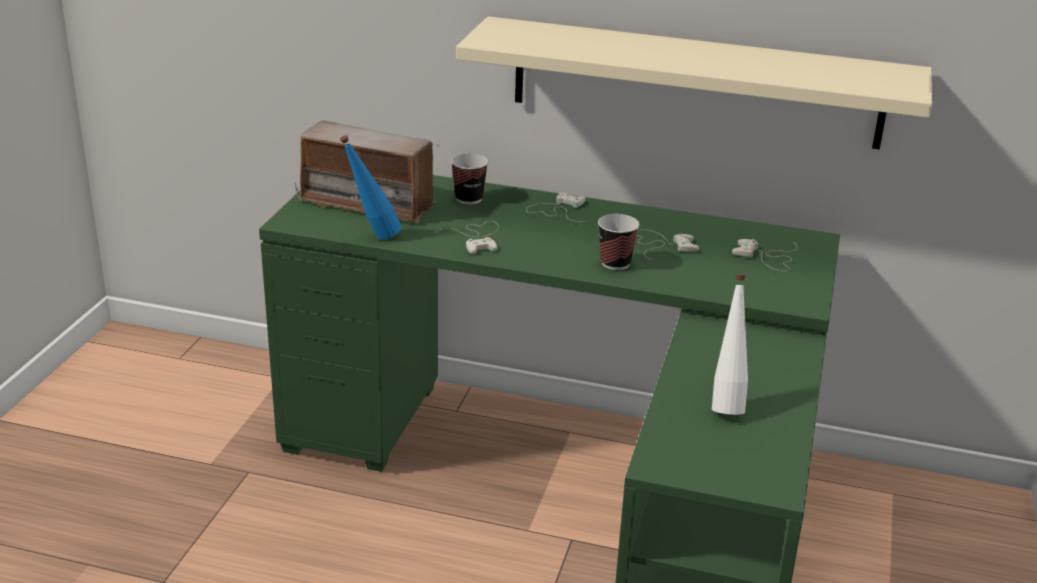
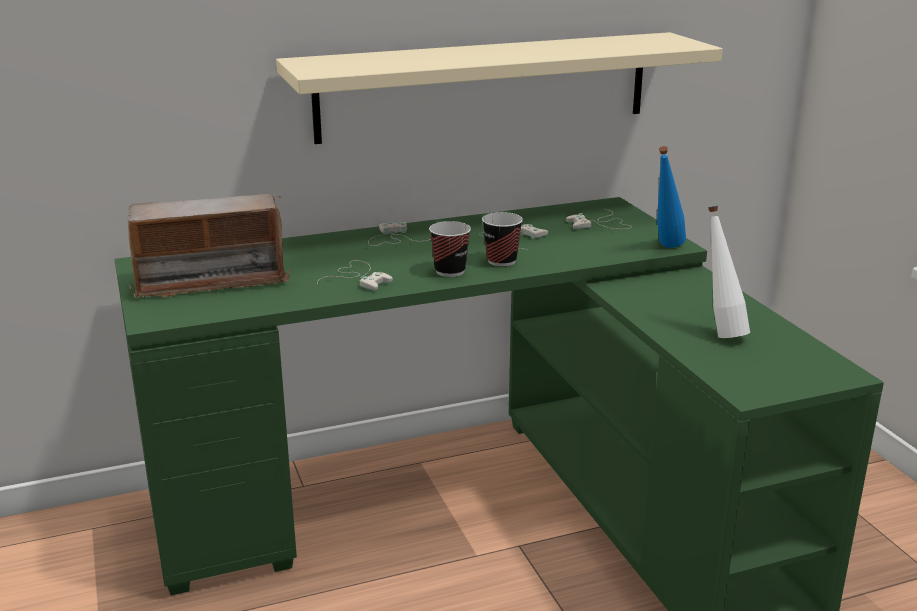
camera: 35 degrees left, 5 degrees down
blue bottle [340,135,402,240] -> blue bottle moved to [657,146,686,248]
cup [451,153,488,205] -> cup moved to [429,221,471,277]

